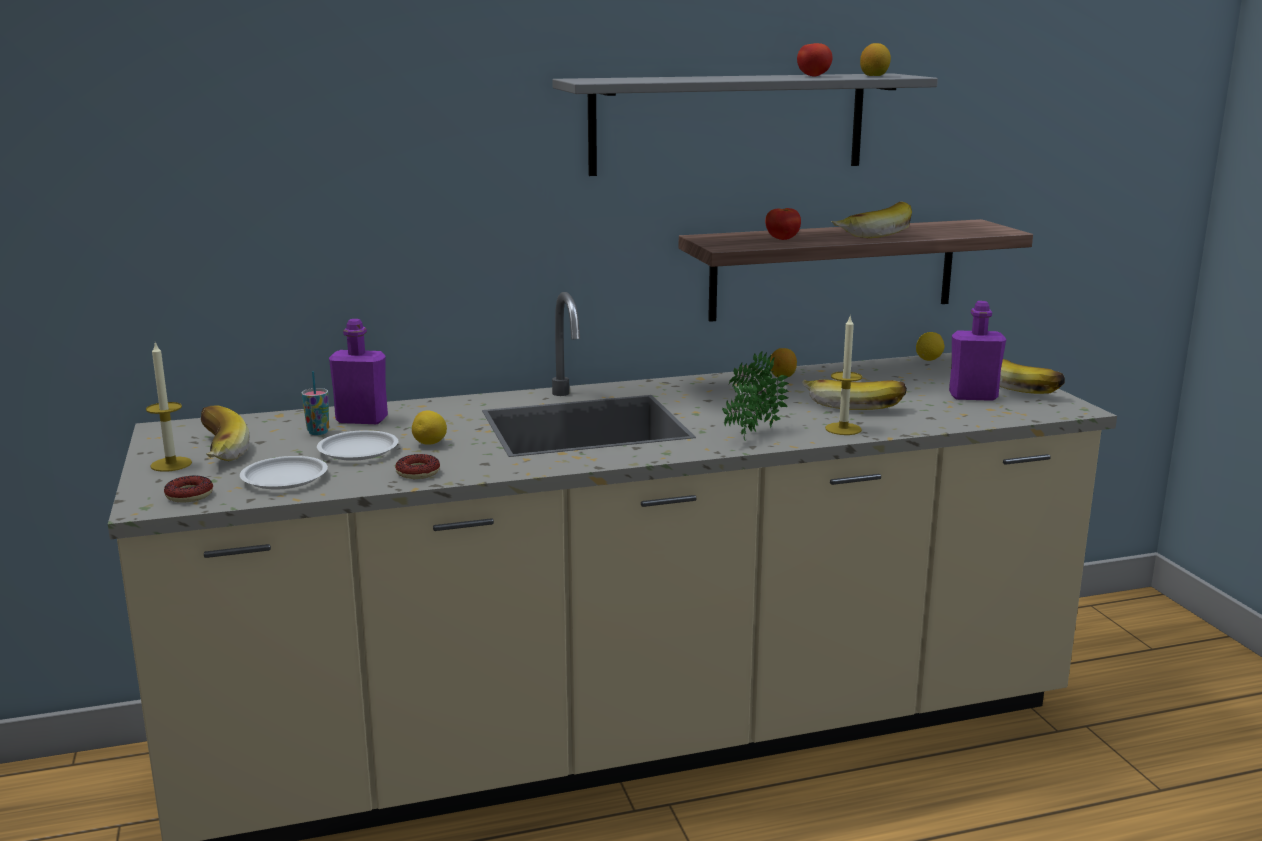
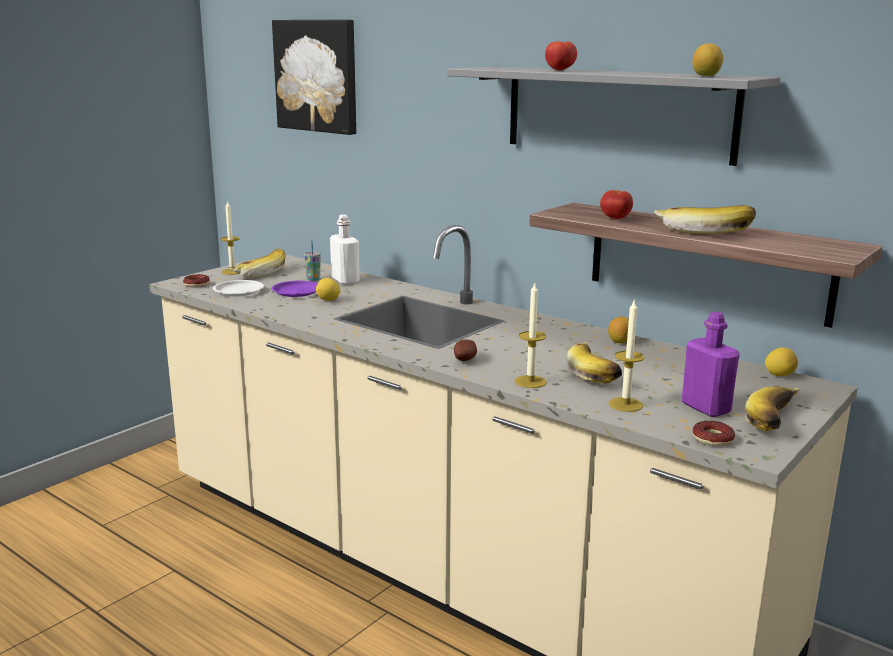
camera: 55 degrees right, 0 degrees up
white plate [317,430,398,461] -> purple plate [271,281,318,297]
purple bottle [329,319,388,424] -> white bottle [330,214,360,285]
donut [395,454,440,479] -> donut moved to [692,421,735,446]
potted plant [722,350,789,441] -> potato [454,340,477,361]
tomato [797,43,832,77] -> tomato moved to [545,41,577,70]
none -> picture [272,20,356,135]
none -> candle [609,301,645,412]

